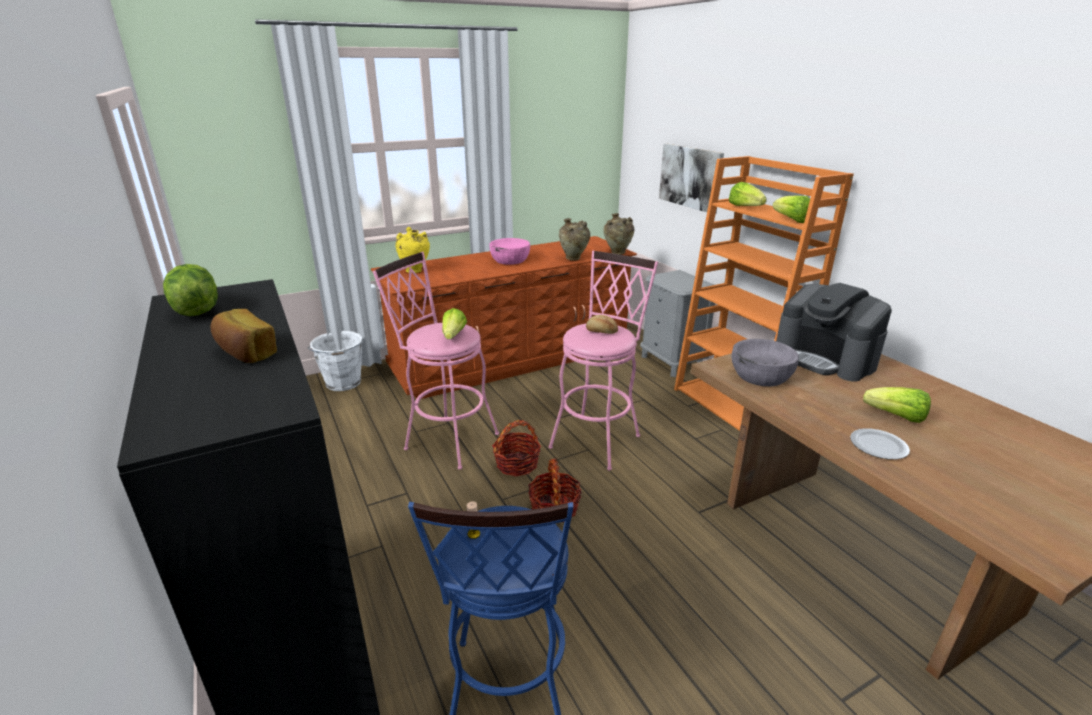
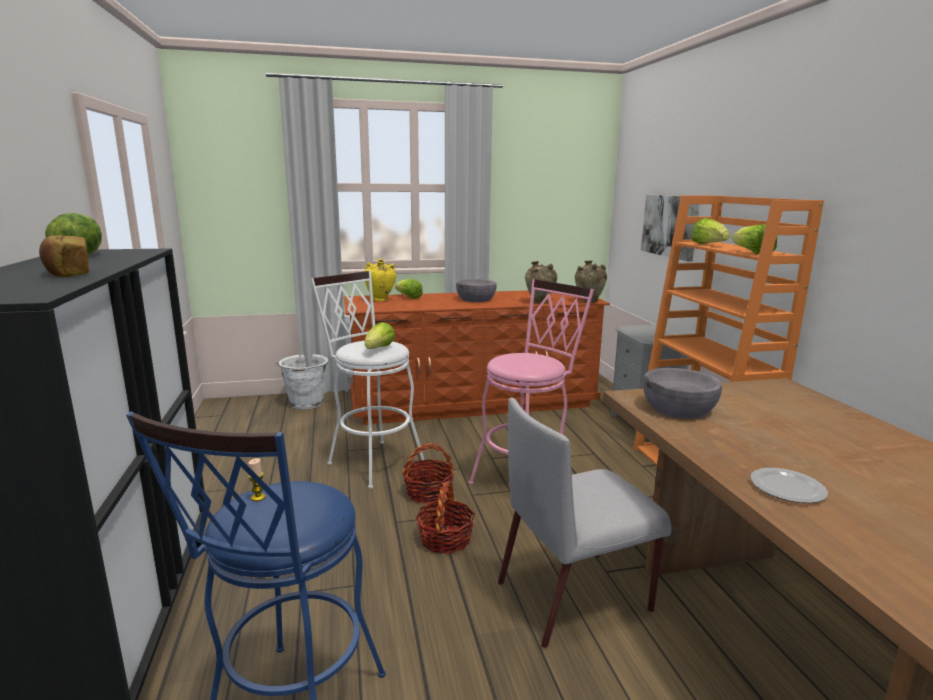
camera: 15 degrees right, 10 degrees down
pink stool [373,252,499,470] -> white stool [310,271,424,489]
pink bowl [490,238,530,265] -> grey bowl [456,279,497,302]
bread [586,315,618,334] -> none
coffee machine [776,283,892,382] -> none
lettuce [863,387,931,423] -> lettuce moved to [395,279,423,299]
none -> grey chair [498,398,672,648]

